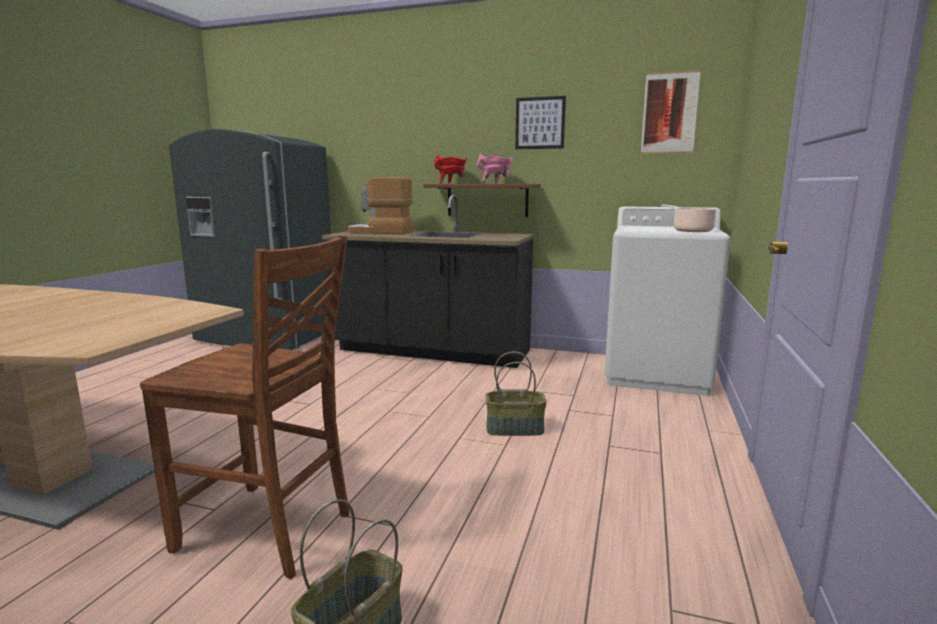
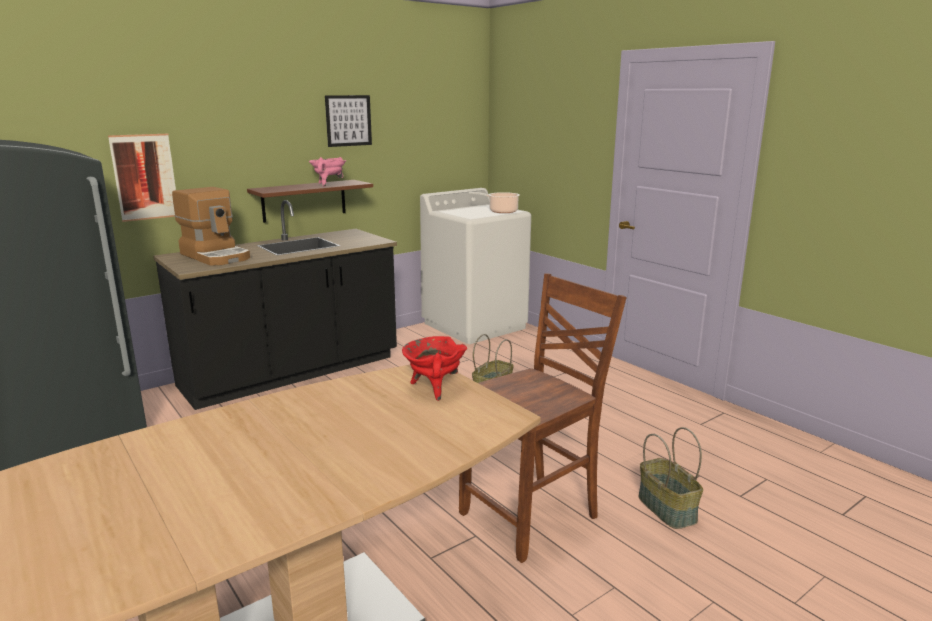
camera: 55 degrees left, 5 degrees up
coffee machine [348,177,413,234] -> coffee machine turned 90 degrees counterclockwise [172,187,250,266]
red cooking pot [434,155,467,184] -> red cooking pot moved to [402,336,467,401]
picture [641,70,701,154] -> picture moved to [108,134,176,222]

